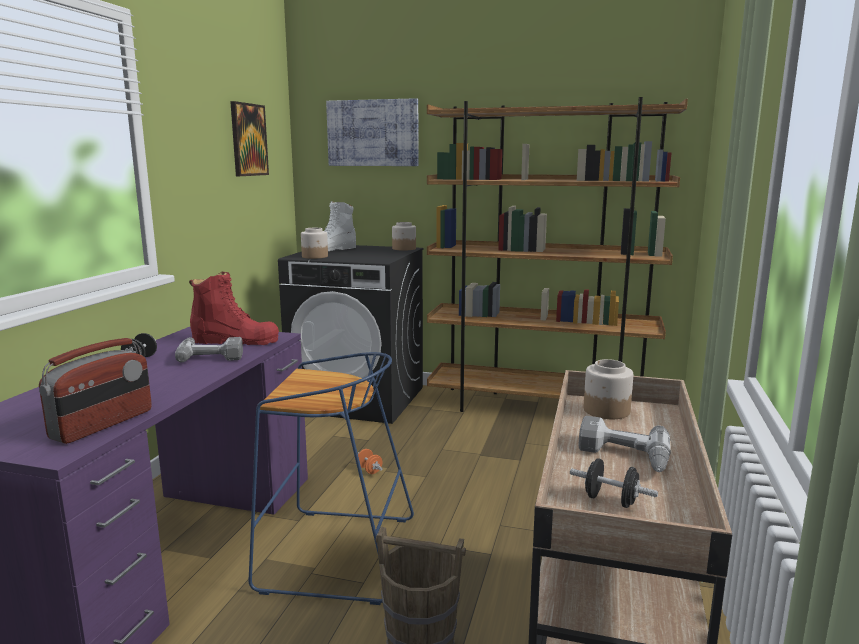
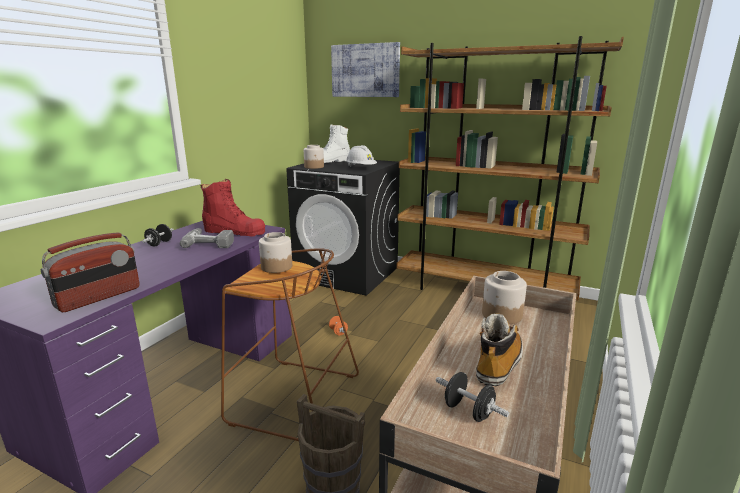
camera: 10 degrees right, 5 degrees up
picture [230,101,269,176] -> none
blue stool [248,352,414,605] -> brown stool [221,248,359,441]
jar [392,222,416,251] -> jar moved to [259,232,292,273]
power drill [578,416,671,472] -> boot [476,314,523,386]
none -> white hard hat [346,145,377,167]

